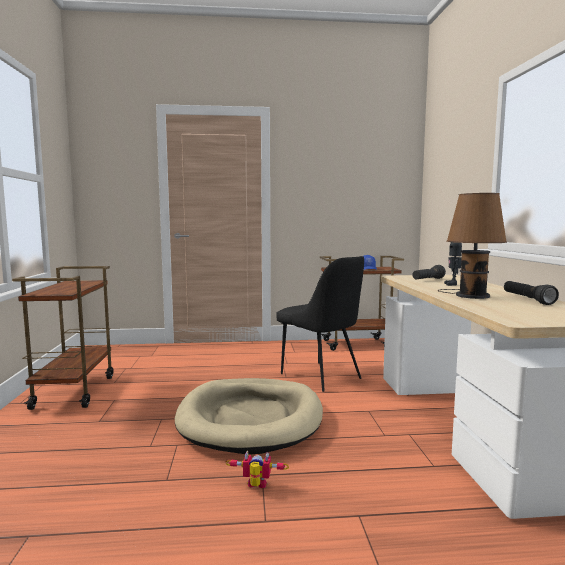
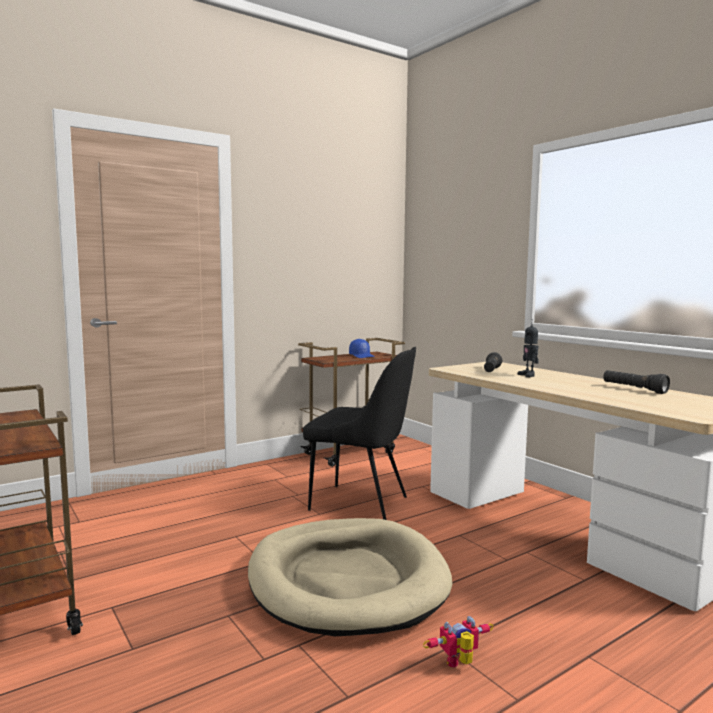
camera: 30 degrees left, 0 degrees up
brown table lamp [438,193,507,299] -> none

